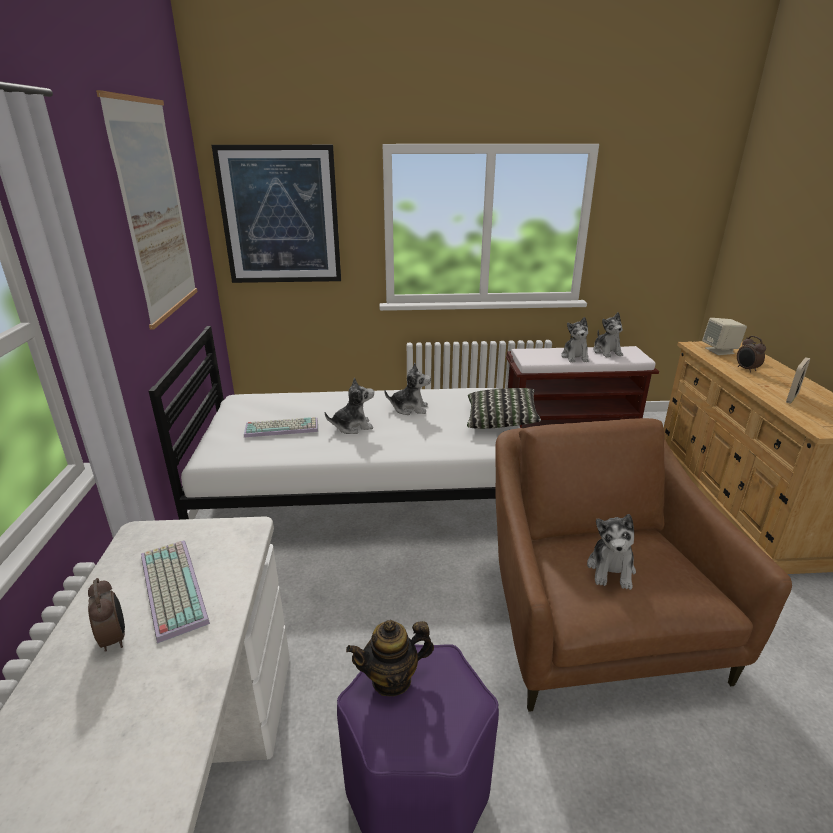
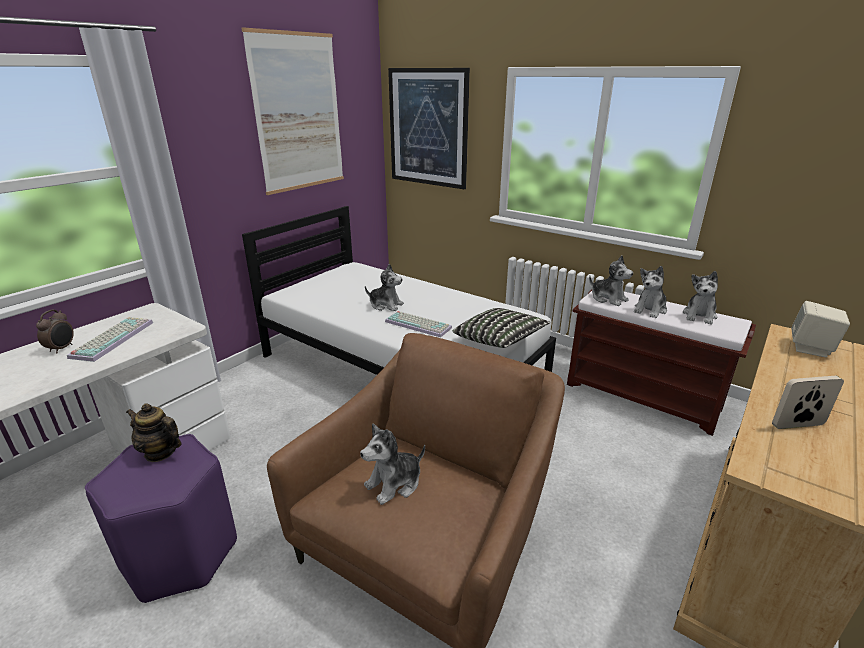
camera: 40 degrees right, 0 degrees up
keyboard [244,417,318,437] -> keyboard moved to [385,311,452,338]
plush toy [384,363,431,415] -> plush toy moved to [589,255,633,306]
alarm clock [737,336,766,373] -> none

